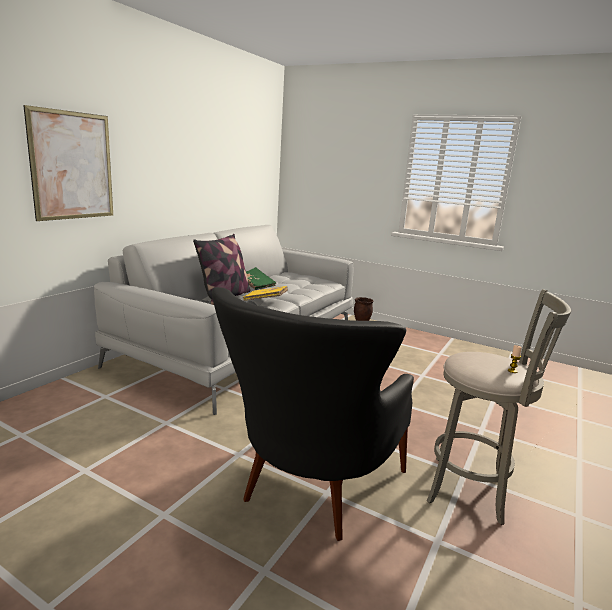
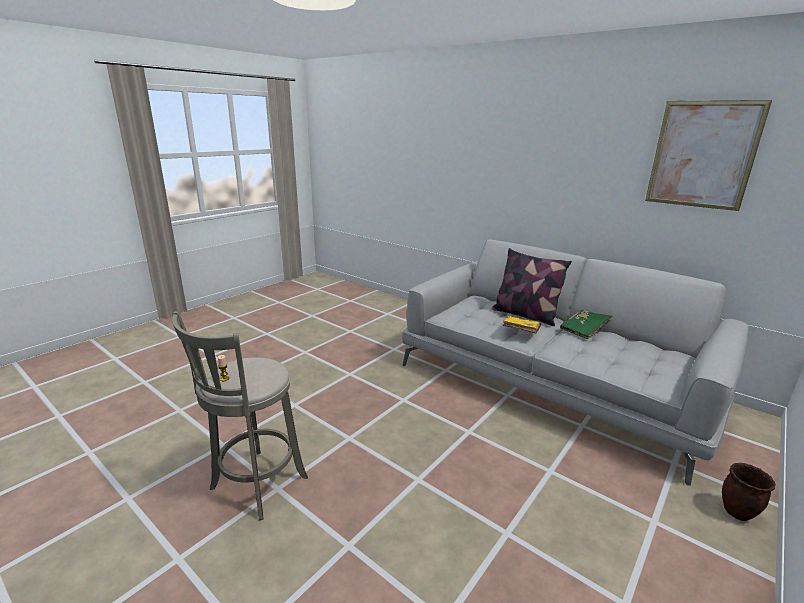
camera: 100 degrees right, 5 degrees up
picture [23,105,113,221] -> picture moved to [645,100,772,211]
black armchair [212,287,414,541] -> none

